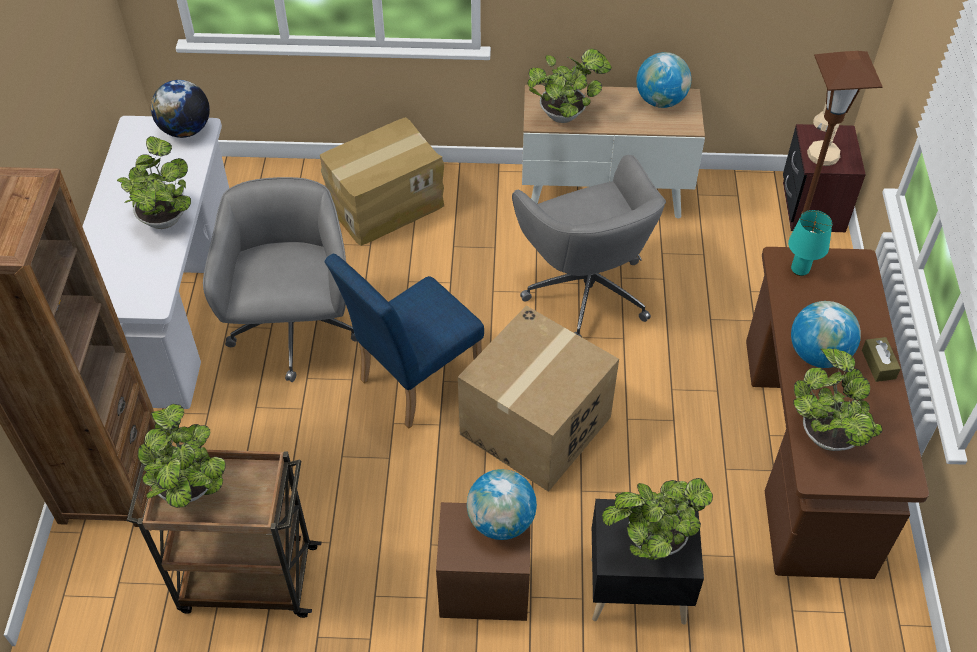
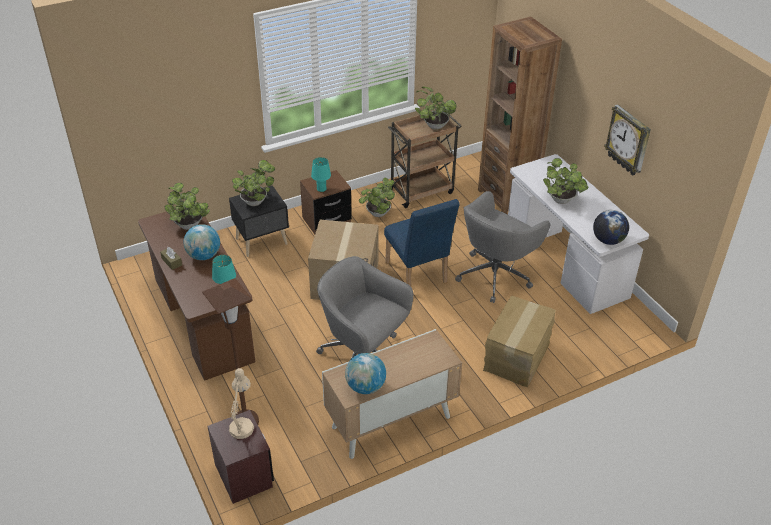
camera: 150 degrees right, 10 degrees down
grey office chair [203,177,357,382] -> grey office chair turned 75 degrees clockwise [455,191,550,303]
blue chair [324,254,484,429] -> blue chair turned 135 degrees clockwise [384,199,460,288]
globe [467,469,537,540] -> turquoise table lamp [311,157,331,192]
potted plant [527,48,612,123] -> potted plant moved to [359,178,395,217]
none -> wall clock [604,104,651,176]

